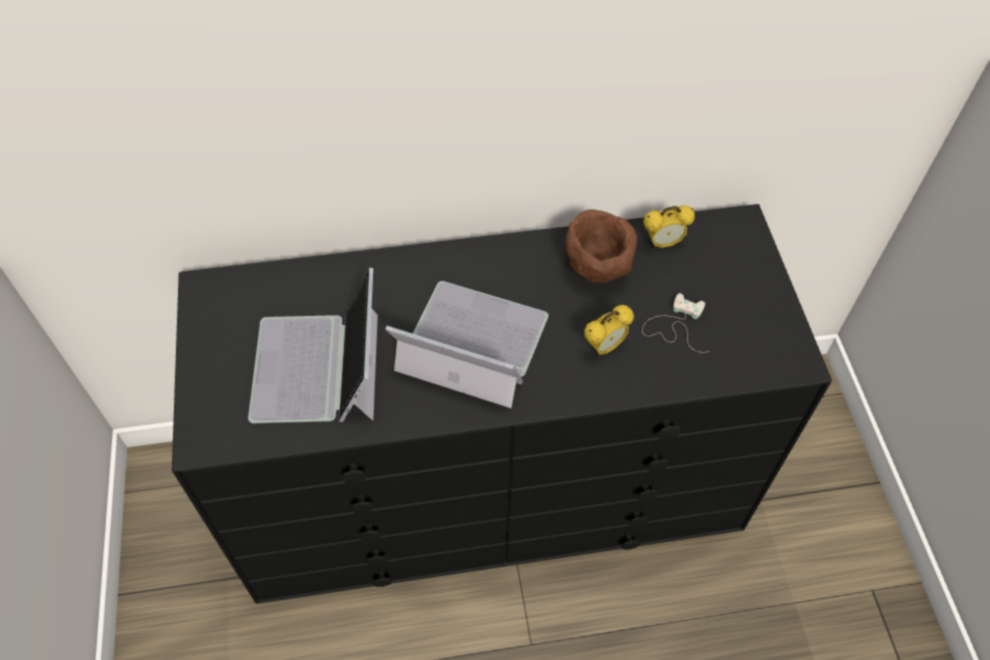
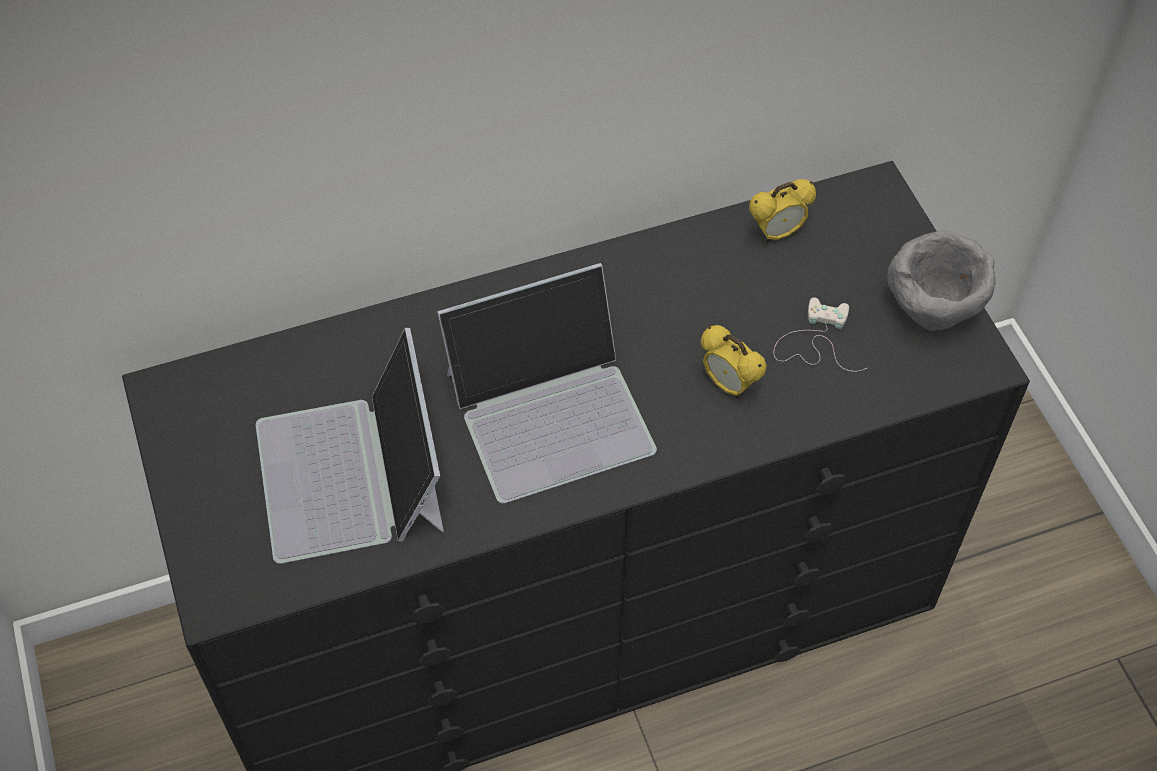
camera: 10 degrees left, 0 degrees up
laptop [385,281,549,408] -> laptop turned 150 degrees clockwise [437,263,657,503]
brown bowl [565,209,637,283] -> none
alarm clock [584,305,634,356] -> alarm clock turned 90 degrees clockwise [701,325,767,399]
none -> grey bowl [887,231,996,331]

